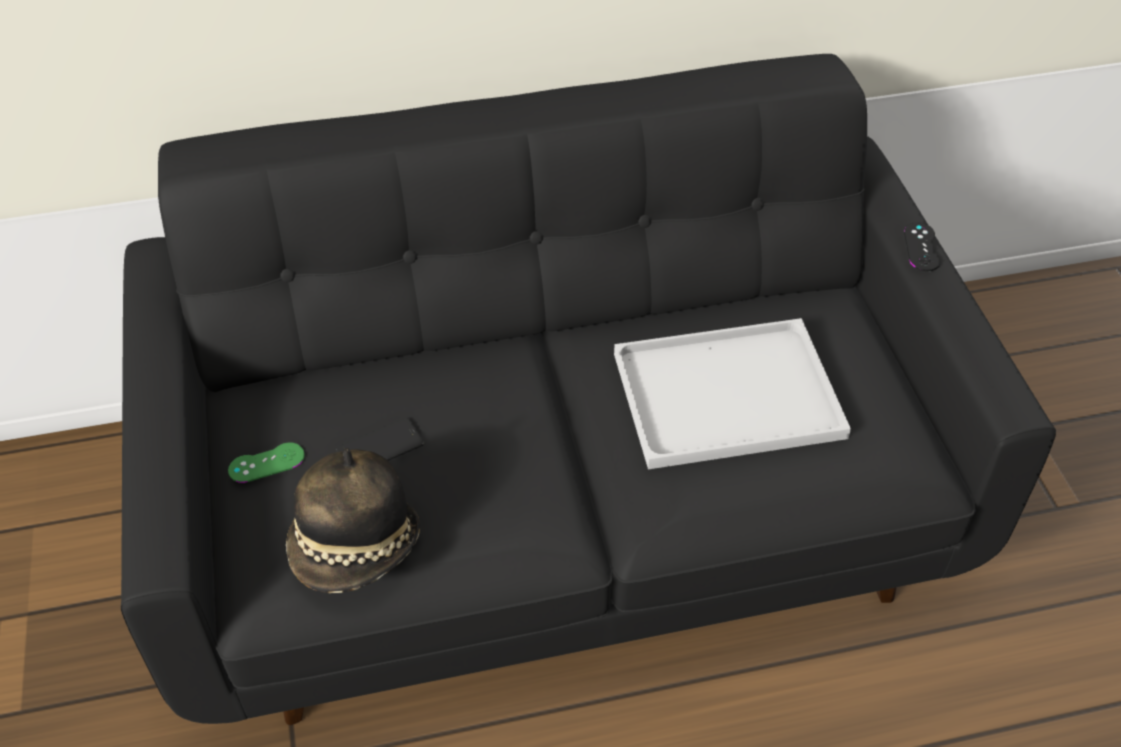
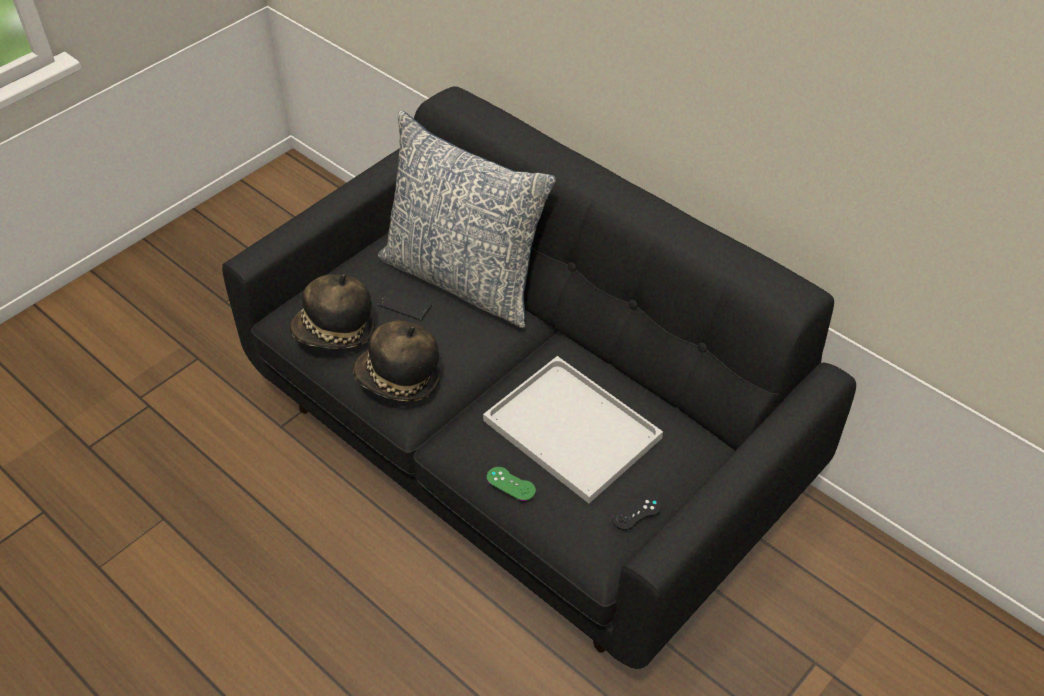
camera: 55 degrees right, 0 degrees up
green game controller [228,442,305,483] -> green game controller moved to [487,467,536,501]
black game controller [904,222,941,271] -> black game controller moved to [612,495,662,530]
none -> hat [353,320,440,401]
none -> pillow [378,111,556,328]

